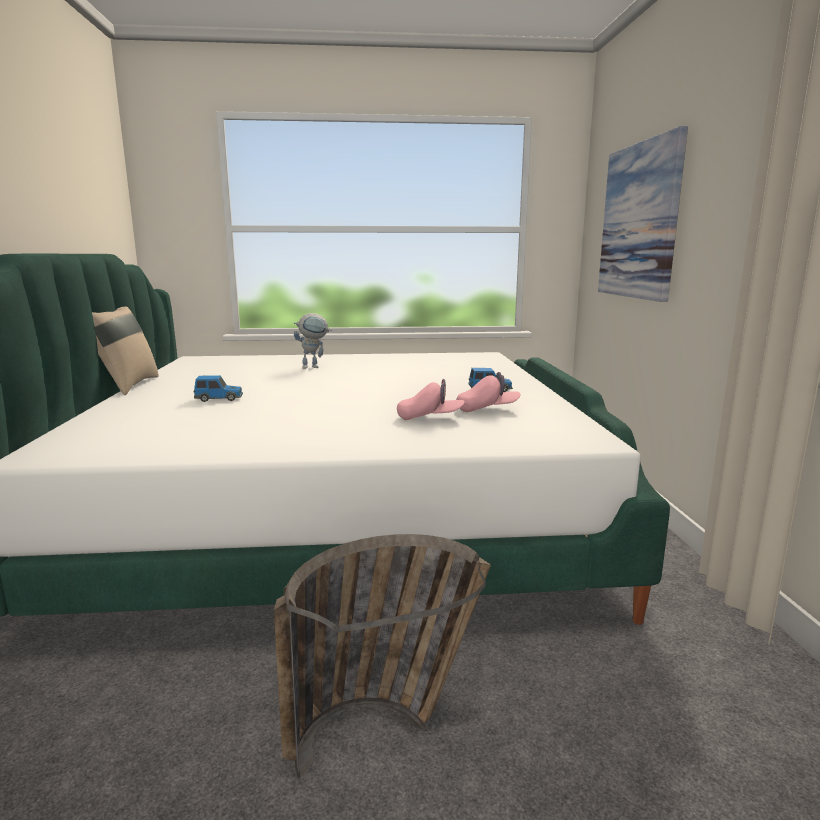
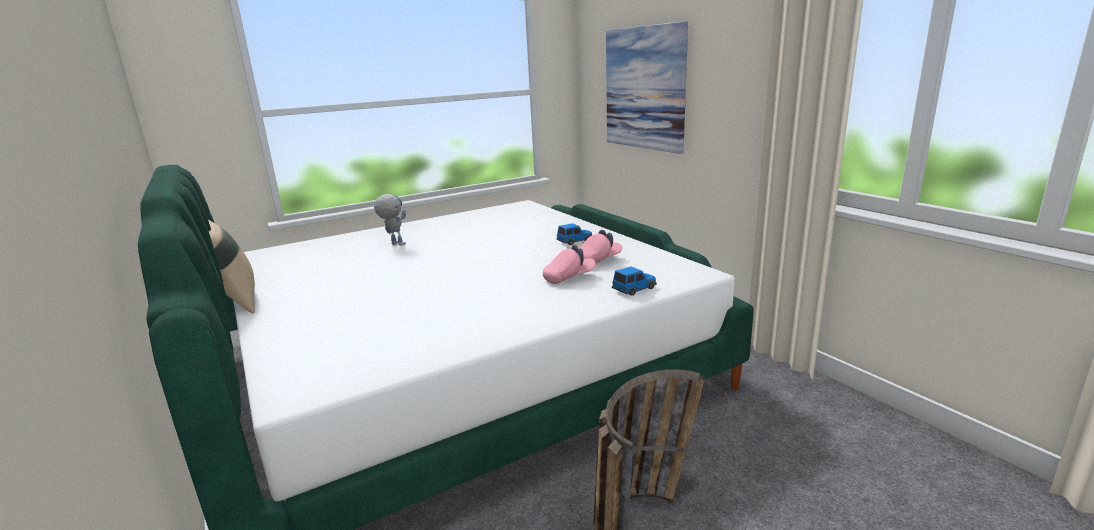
camera: 25 degrees left, 5 degrees up
toy car [194,375,243,402] -> toy car moved to [612,266,657,296]
toy robot [294,313,332,369] -> toy robot turned 105 degrees counterclockwise [374,194,406,246]

